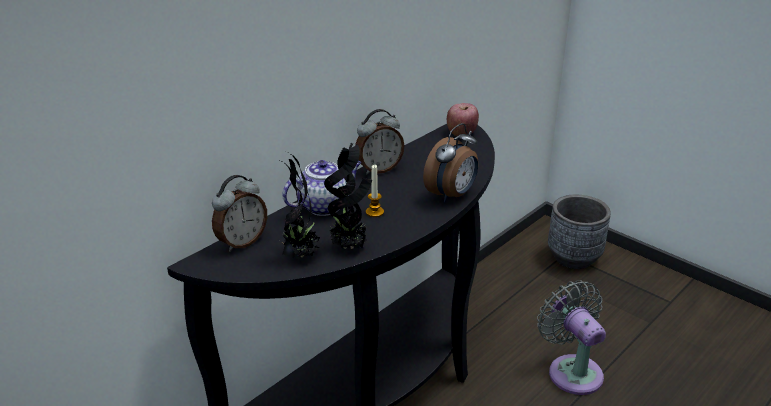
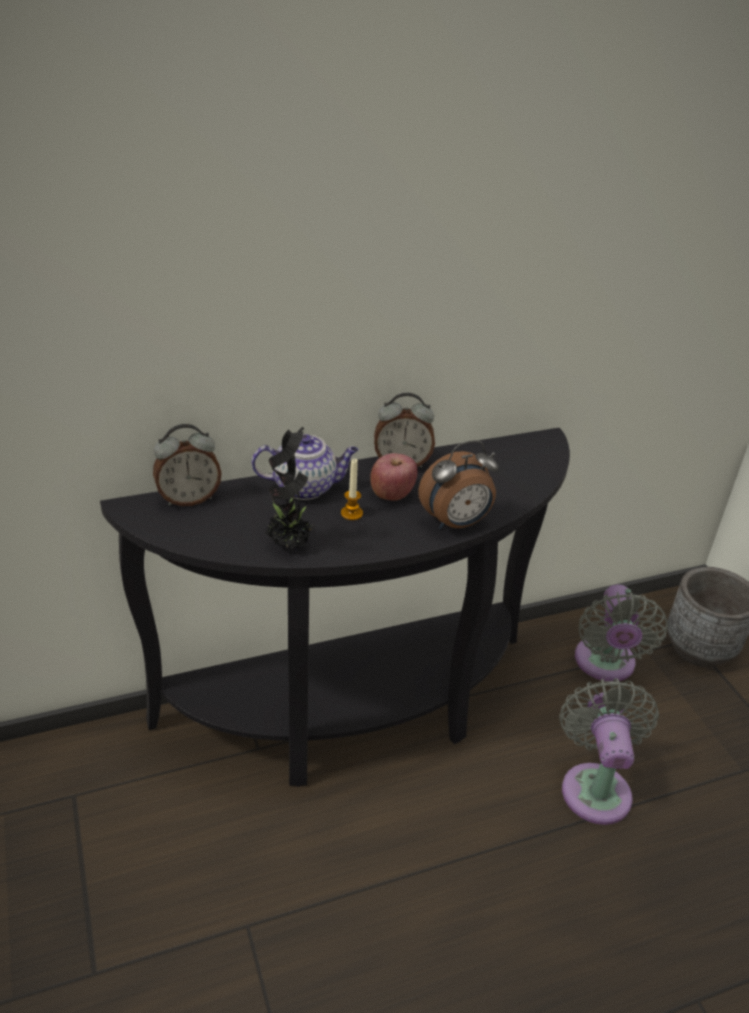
camera: 25 degrees right, 5 degrees up
potted plant [280,153,320,258] -> none
apple [447,103,479,136] -> apple moved to [370,453,418,501]
none -> grey fan [575,584,668,681]

